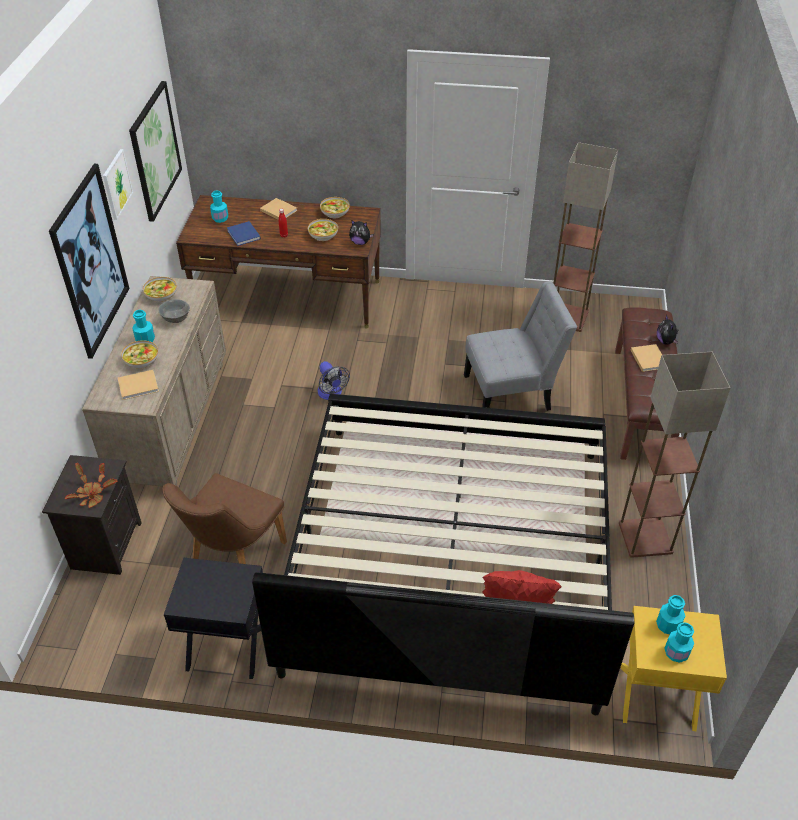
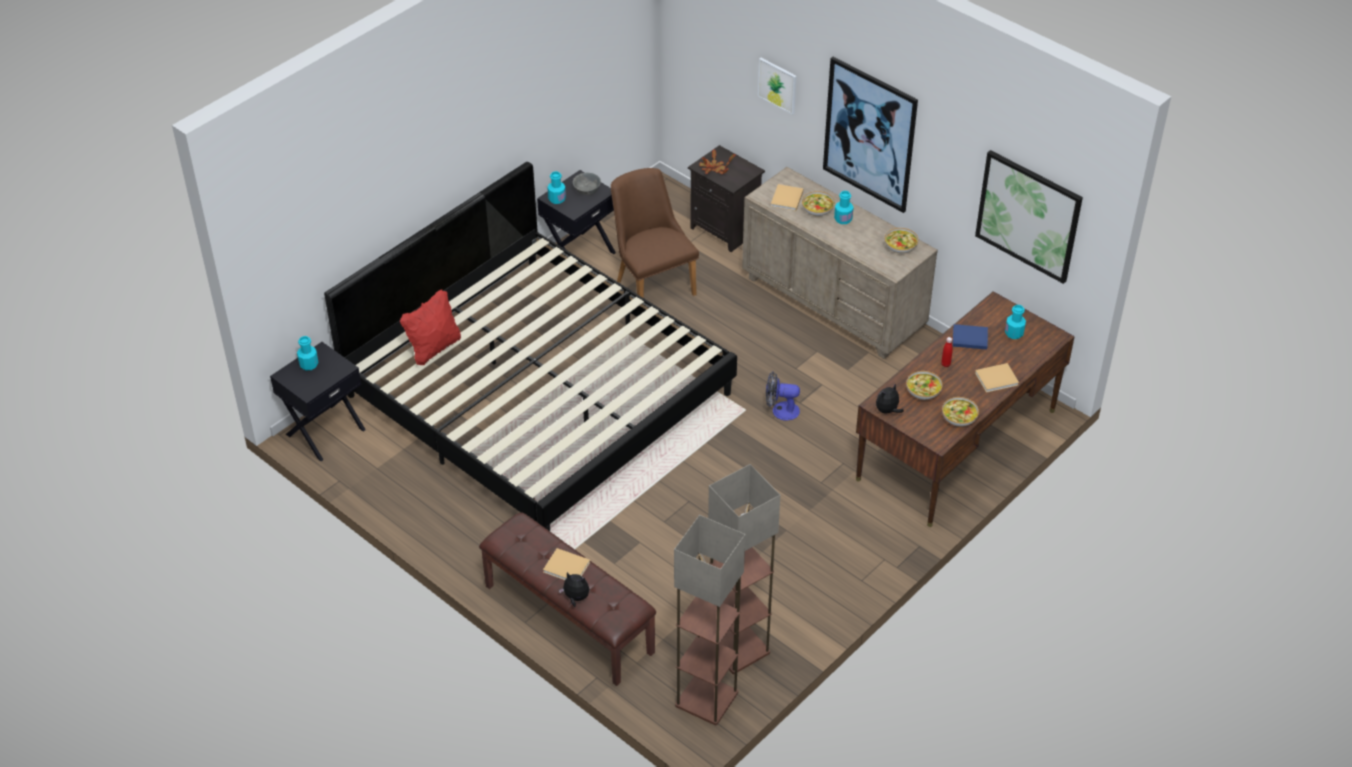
camera: 125 degrees right, 0 degrees up
picture [103,149,133,220] -> picture moved to [758,58,797,115]
grey bowl [158,299,190,323] -> grey bowl moved to [573,173,601,195]
grey chair [464,282,577,411] -> none
floor lamp [619,352,730,558] -> floor lamp moved to [674,515,745,725]
yellow nightstand [621,606,727,731] -> black nightstand [270,342,366,461]
turquoise bottle [656,595,685,634] -> turquoise bottle moved to [547,171,566,204]

